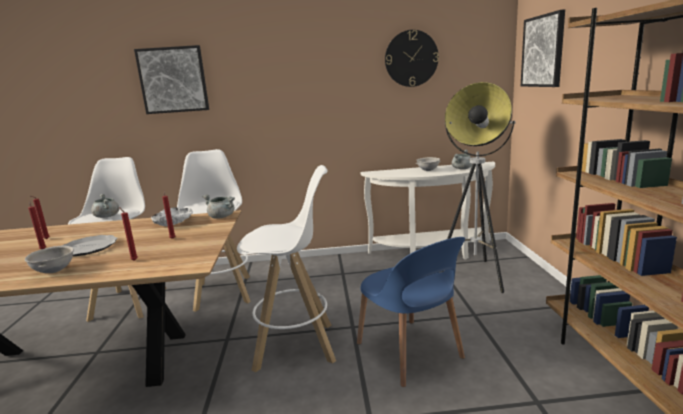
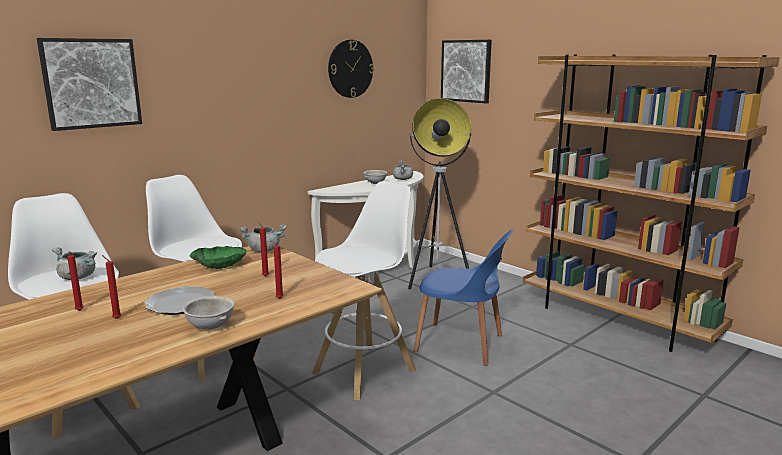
camera: 40 degrees left, 0 degrees up
white bowl [151,208,193,226] -> green bowl [190,246,246,269]

